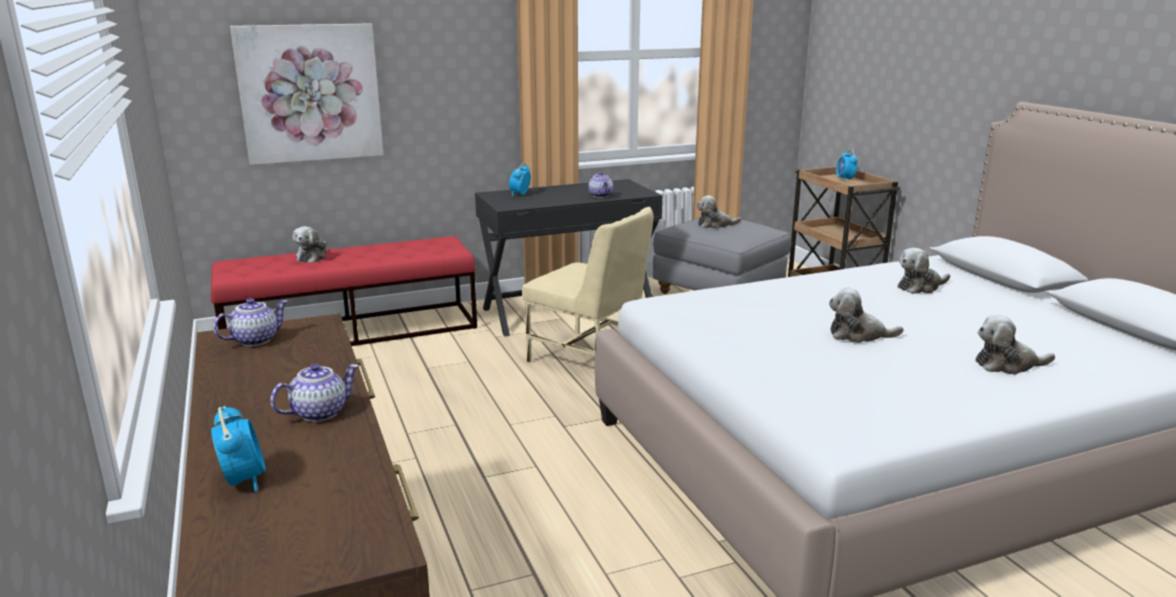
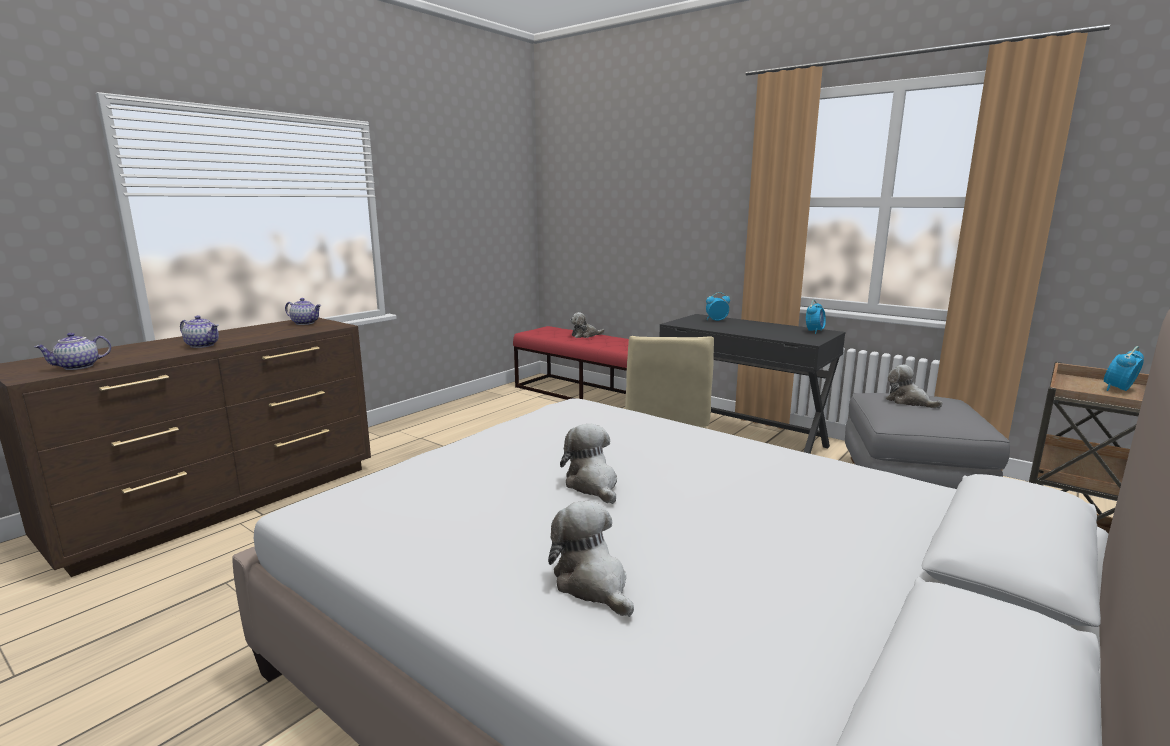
camera: 60 degrees right, 5 degrees down
alarm clock [211,406,266,492] -> alarm clock moved to [806,300,826,334]
picture [230,23,384,165] -> none
teapot [589,172,613,198] -> teapot moved to [34,333,111,370]
plush toy [898,248,950,294] -> none

